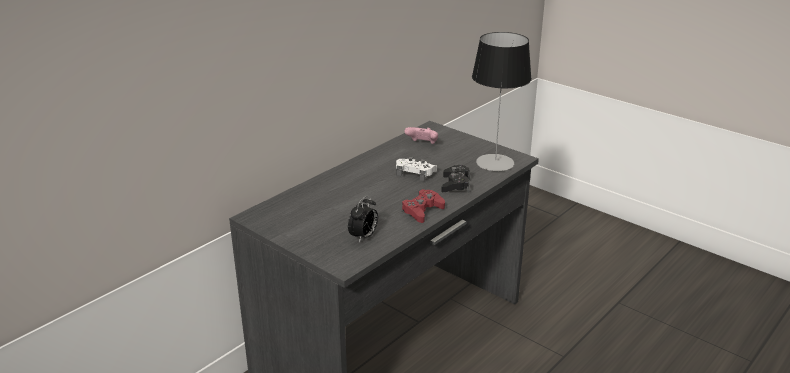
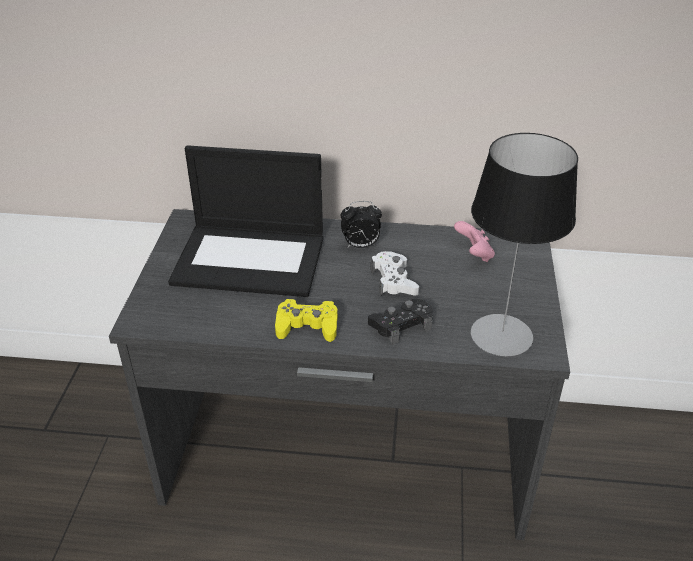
camera: 55 degrees right, 10 degrees up
alarm clock [348,195,378,242] -> alarm clock moved to [341,201,382,248]
red game controller [402,189,445,223] -> yellow game controller [275,299,338,342]
none -> laptop [168,145,323,297]

